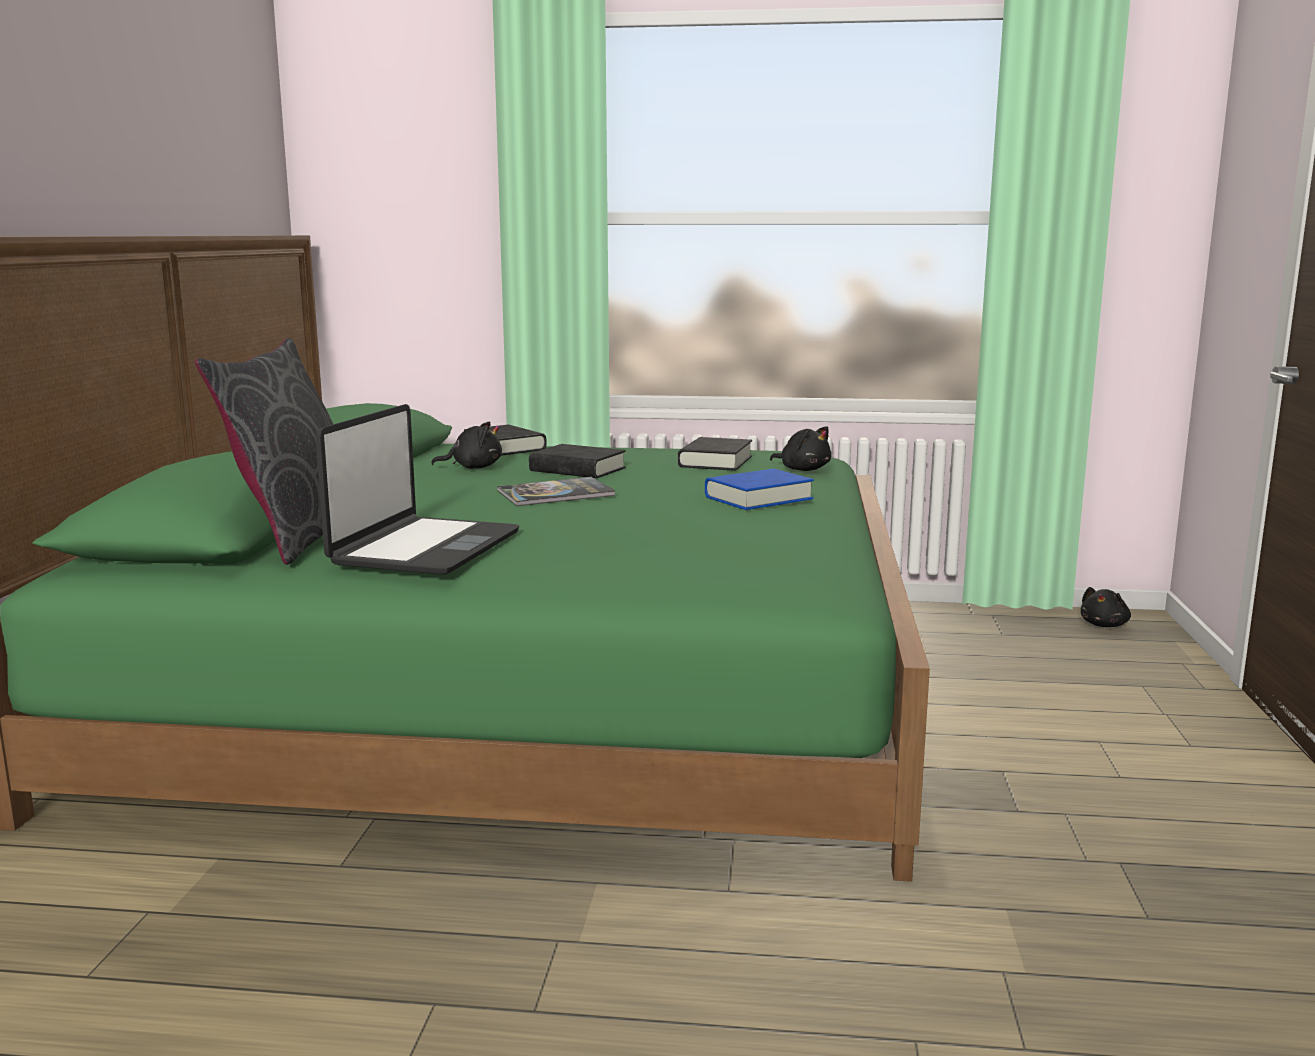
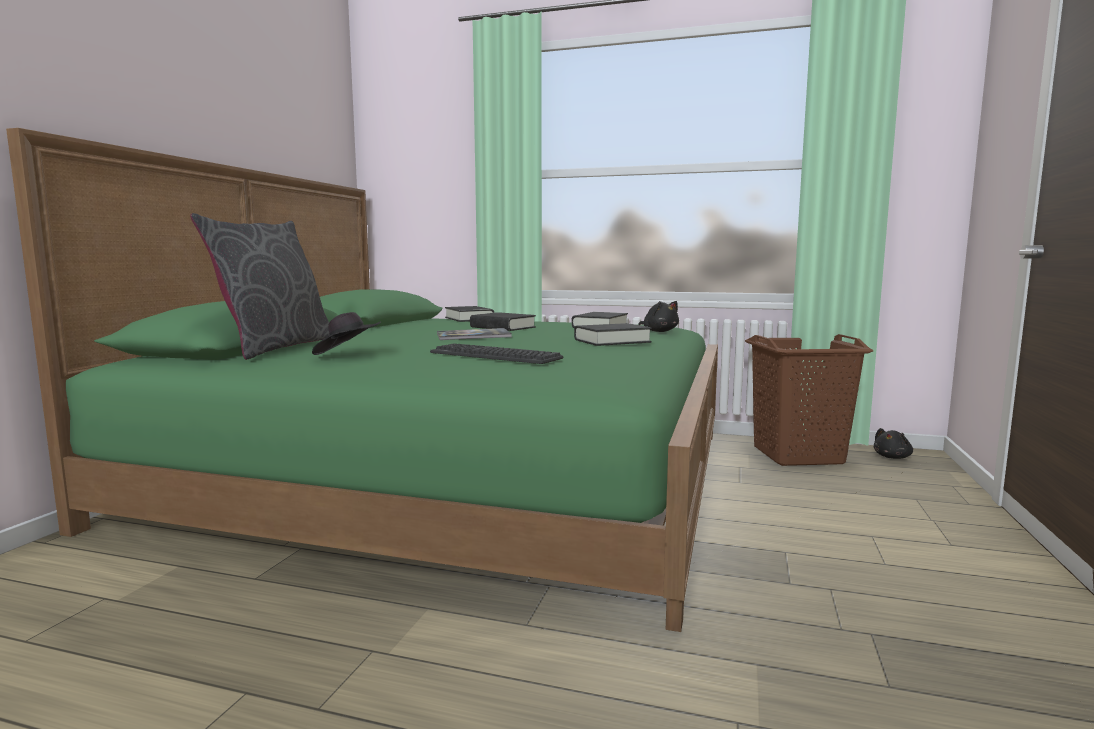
camera: 10 degrees right, 5 degrees down
laptop [316,404,519,575] -> black hat [312,312,381,355]
black plush toy [431,421,502,469] -> none
blue book [705,469,814,510] -> black book [574,323,652,346]
none -> keyboard [430,343,563,364]
none -> brown laundry basket [745,334,873,466]

